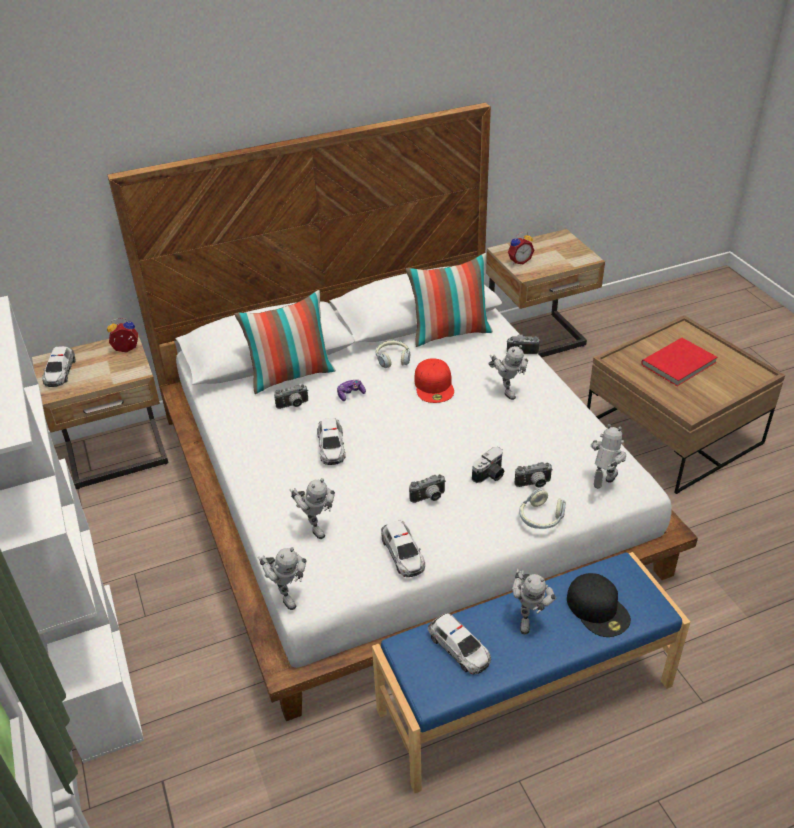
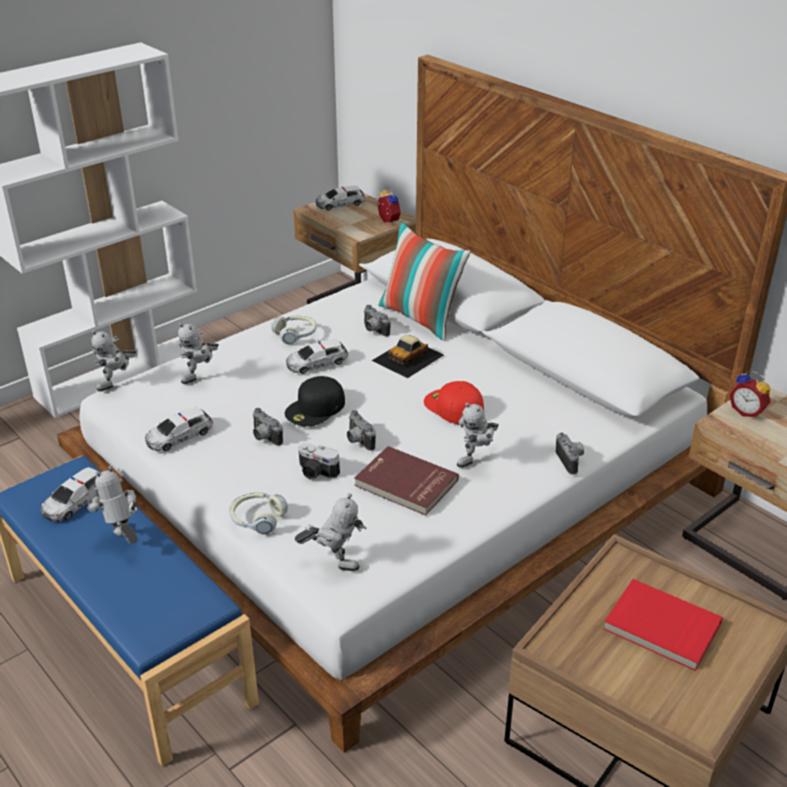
camera: 70 degrees right, 5 degrees down
game controller [337,380,366,401] -> toy car [372,335,444,378]
headphones [375,340,410,368] -> headphones moved to [271,316,317,344]
pillow [406,253,493,347] -> none
red cap [414,358,454,403] -> red cap turned 75 degrees clockwise [424,381,484,424]
toy robot [511,569,557,635] -> toy robot turned 75 degrees clockwise [87,466,138,544]
camera [515,462,553,488] -> camera moved to [347,410,376,451]
black cap [567,573,631,637] -> black cap moved to [285,376,345,427]
none -> red book [354,446,459,516]

